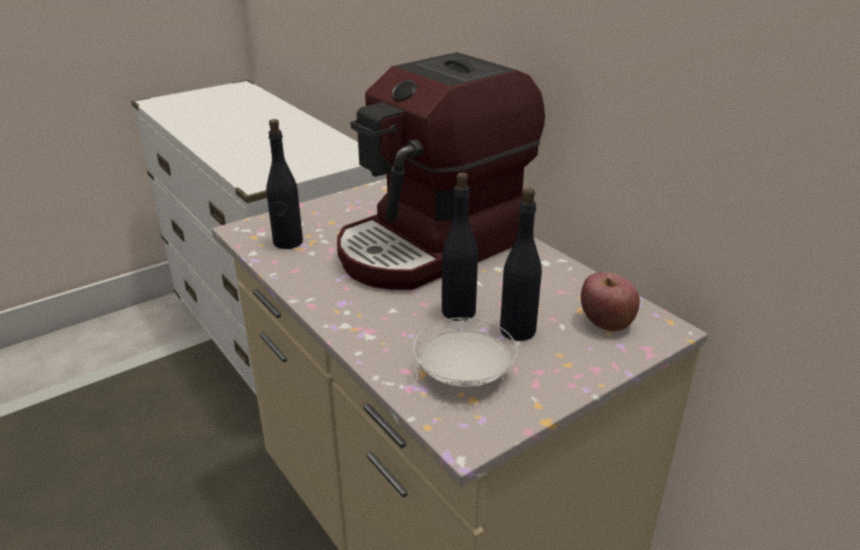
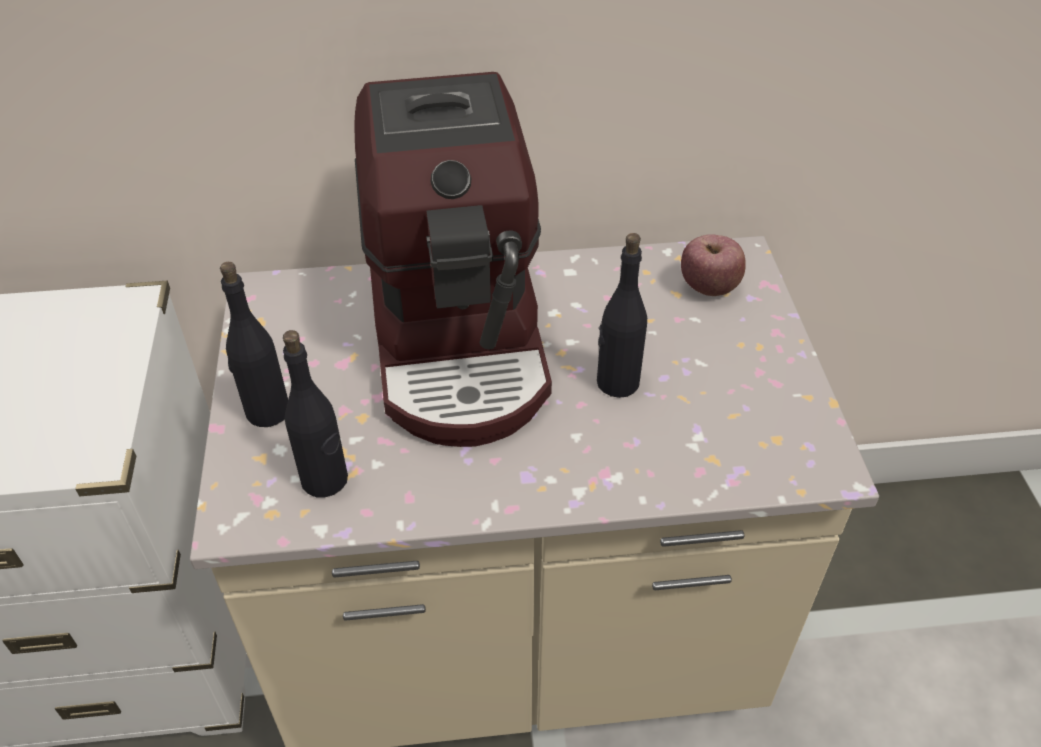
camera: 60 degrees left, 15 degrees up
white plate [413,318,517,387] -> none
black bottle [500,188,542,341] -> black bottle moved to [220,262,288,427]

